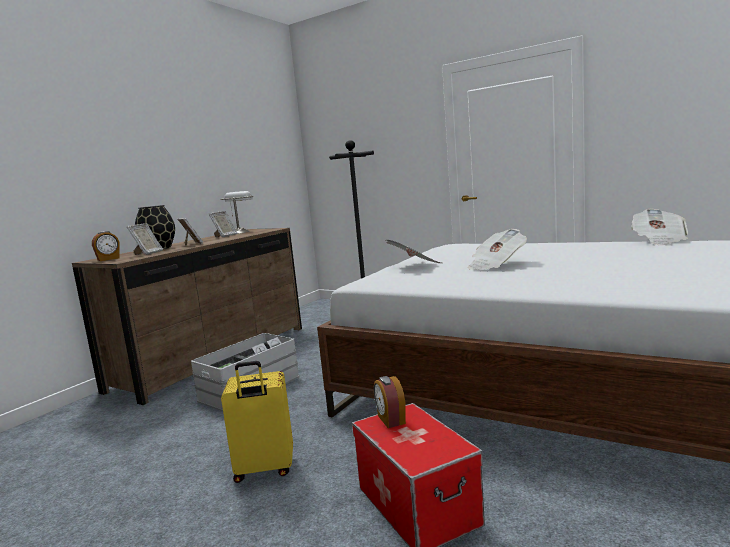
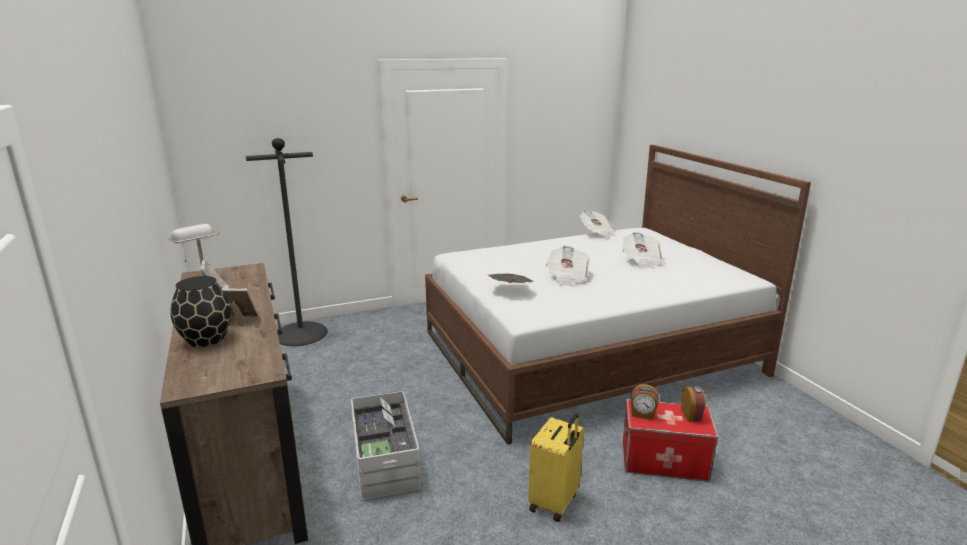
camera: 55 degrees left, 10 degrees up
alarm clock [92,231,120,261] -> alarm clock moved to [681,385,706,422]
picture frame [127,223,163,255] -> none
none -> newspaper [622,232,663,269]

